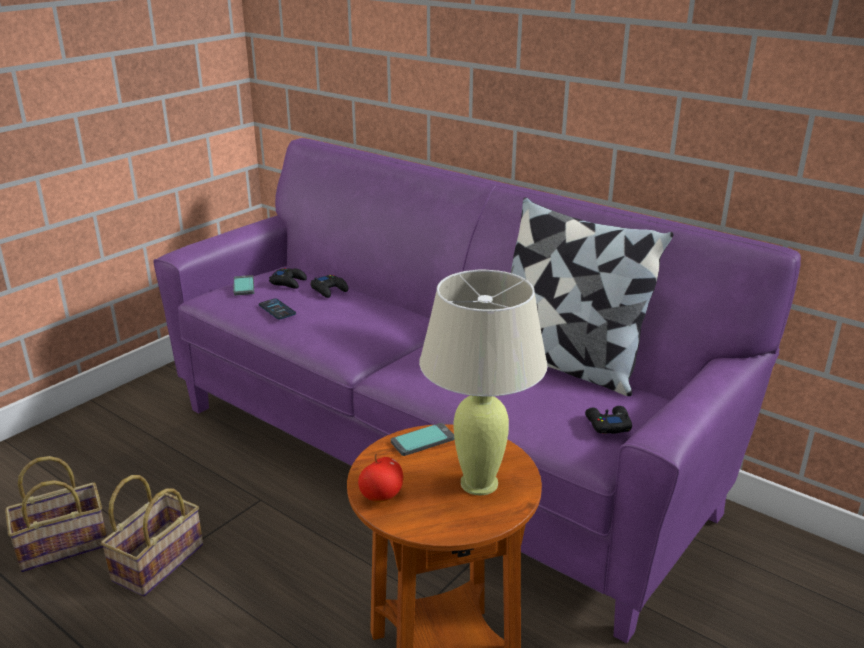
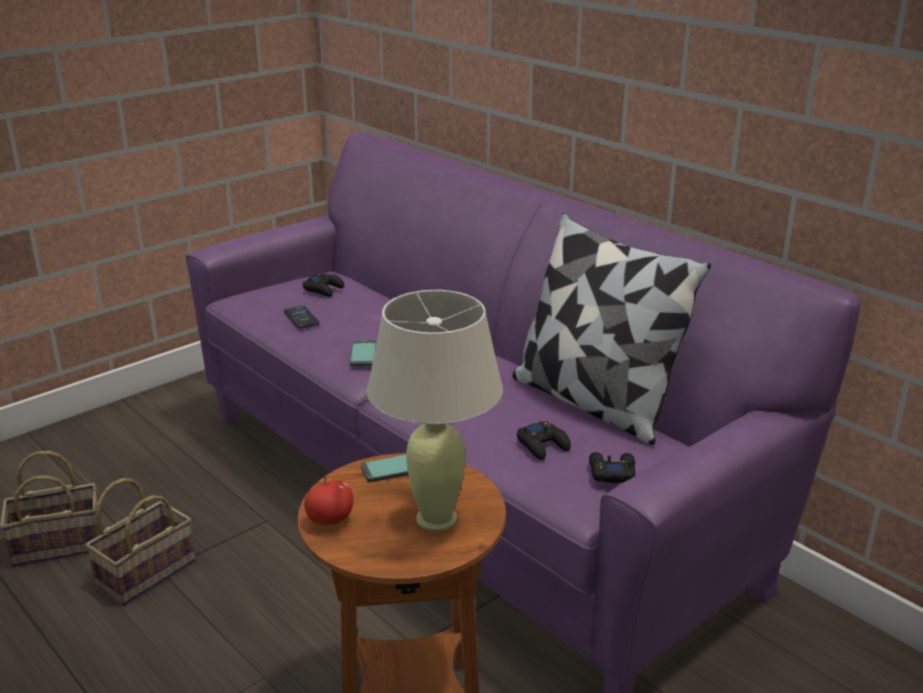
camera: 10 degrees right, 0 degrees up
phone [233,275,254,296] -> phone moved to [350,340,377,367]
black game controller [310,275,348,298] -> black game controller moved to [517,421,571,460]

